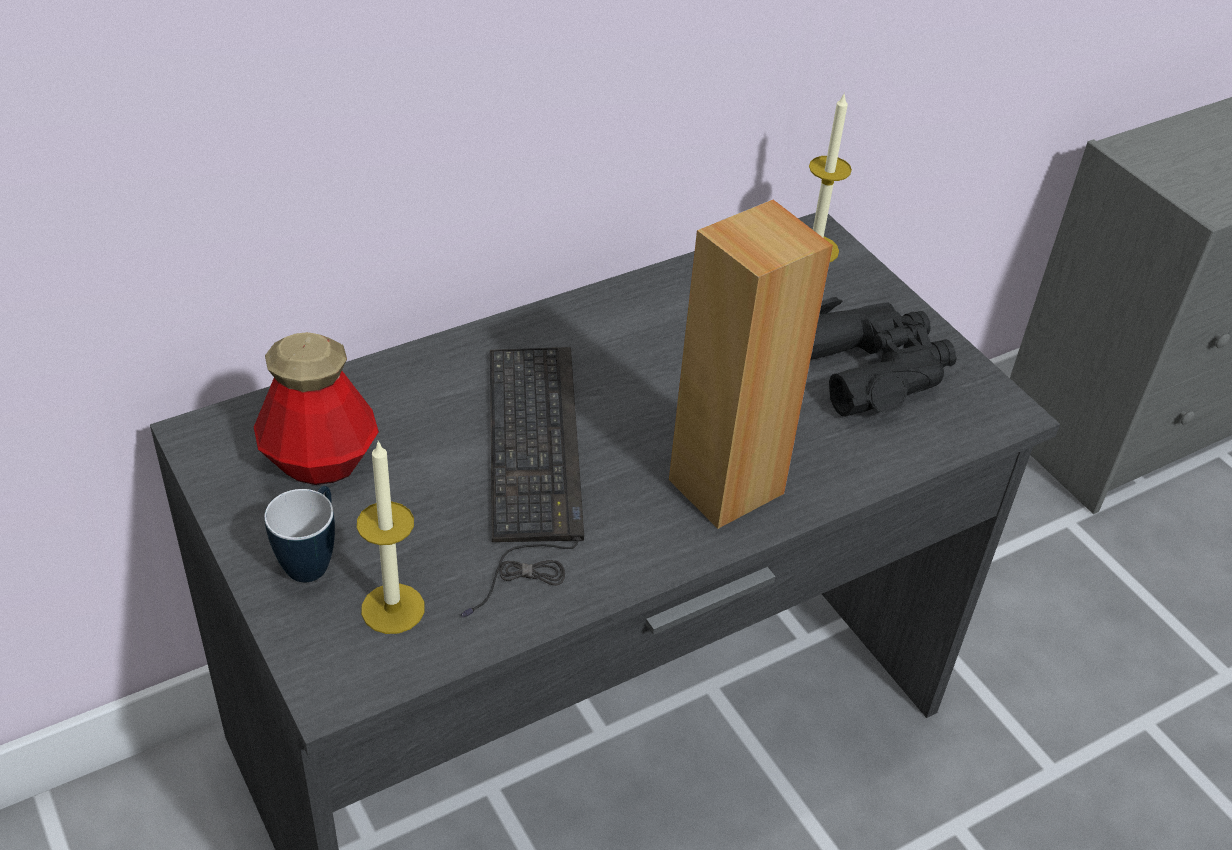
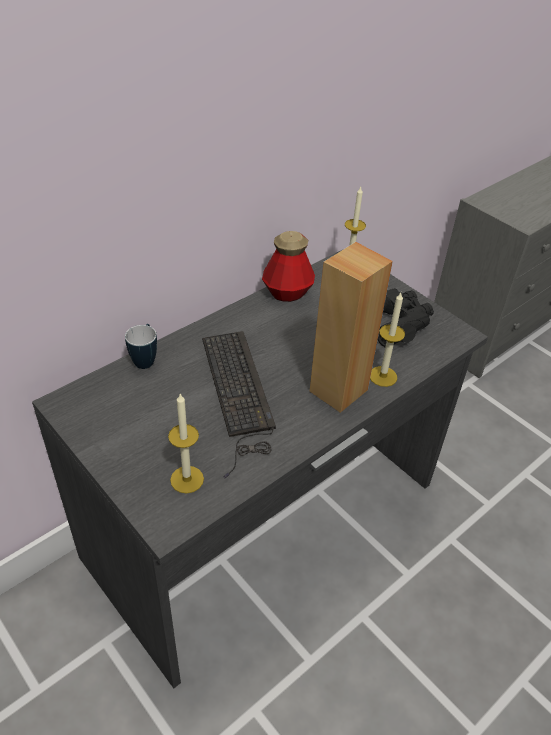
camera: 10 degrees left, 0 degrees up
bottle [254,332,379,485] -> bottle moved to [262,231,315,302]
mug [264,486,335,582] -> mug moved to [125,324,157,369]
none -> candle [370,293,405,387]

